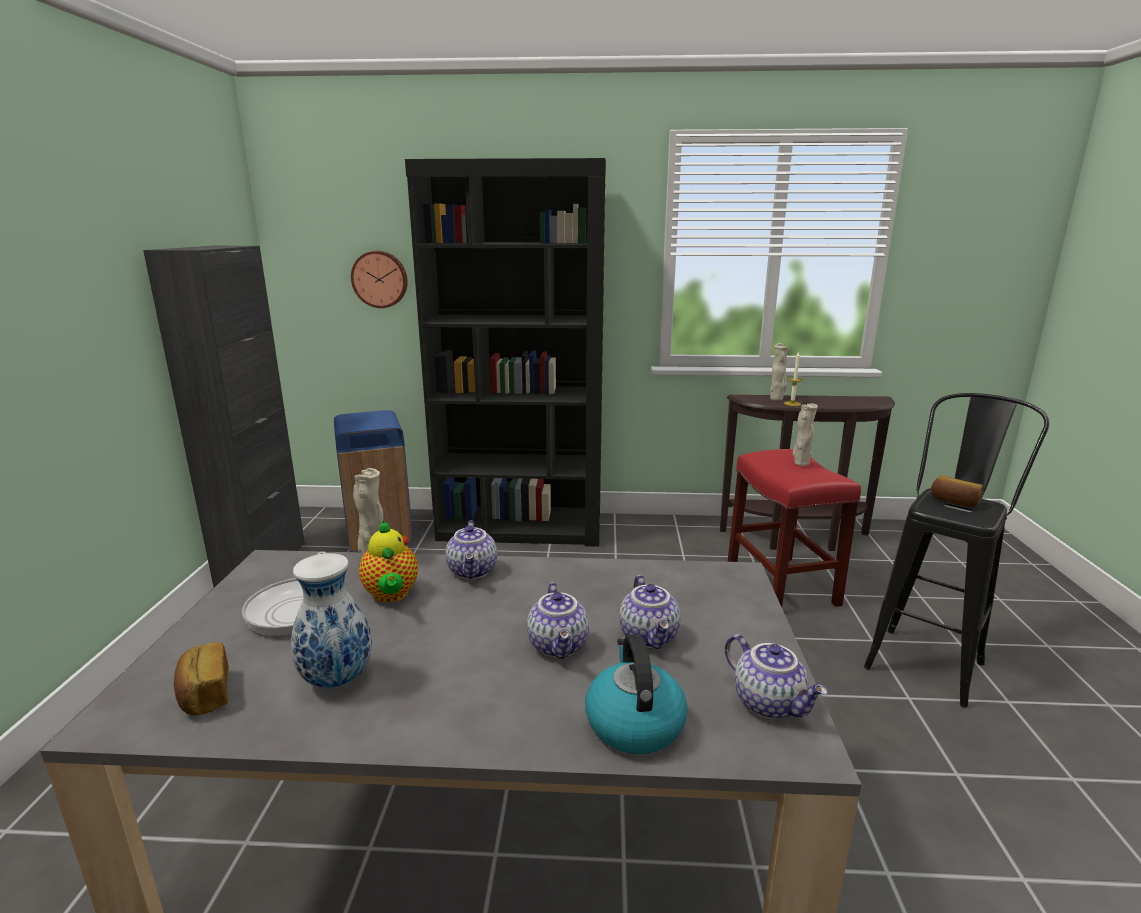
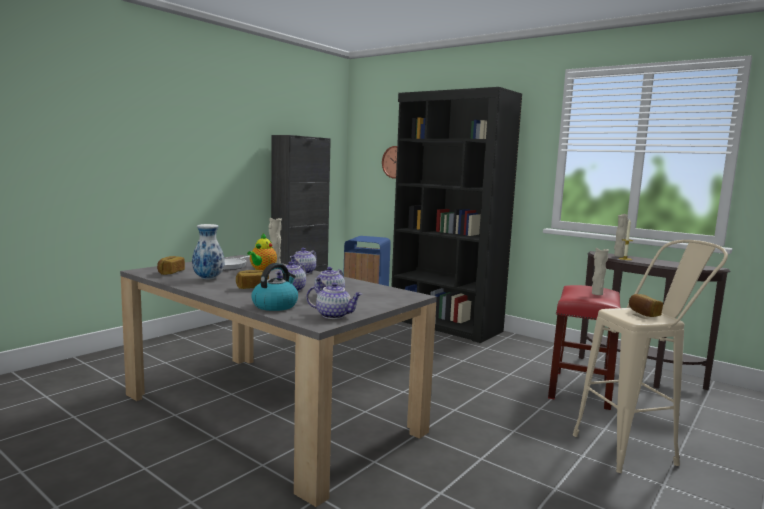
camera: 35 degrees right, 10 degrees down
teapot [725,634,828,719] -> teapot turned 75 degrees counterclockwise [306,282,362,319]
black stool [864,393,1049,708] -> beige stool [573,240,728,473]
none -> bread [236,270,269,289]

